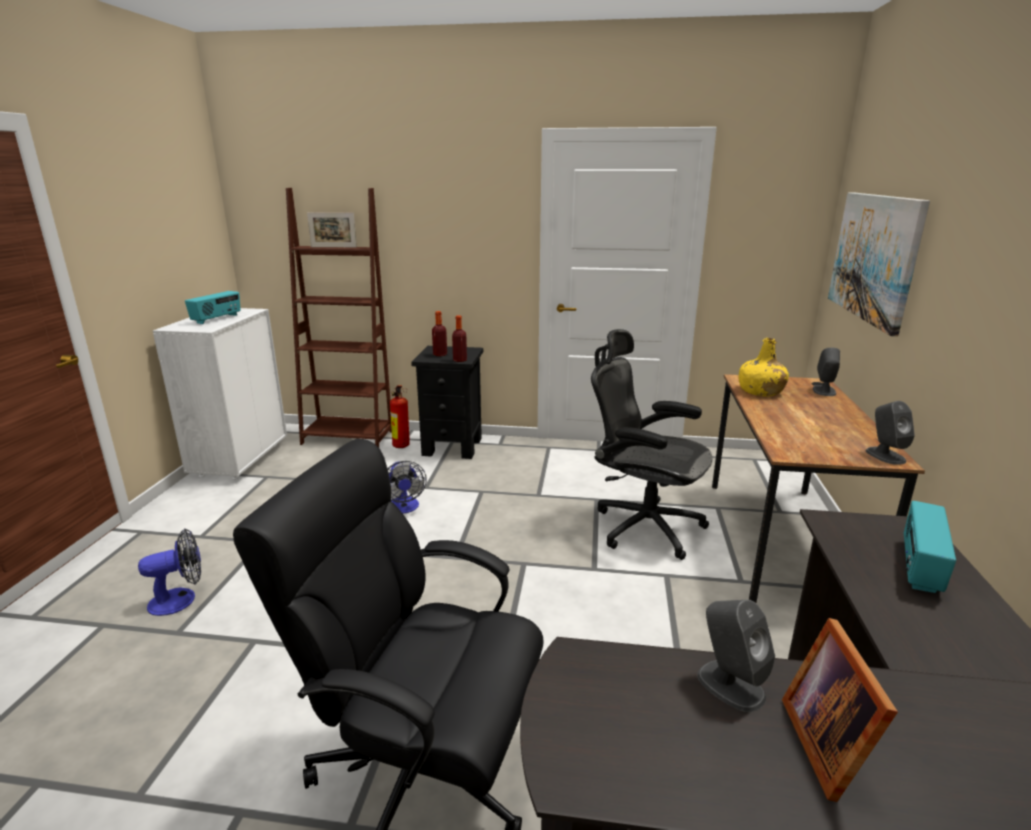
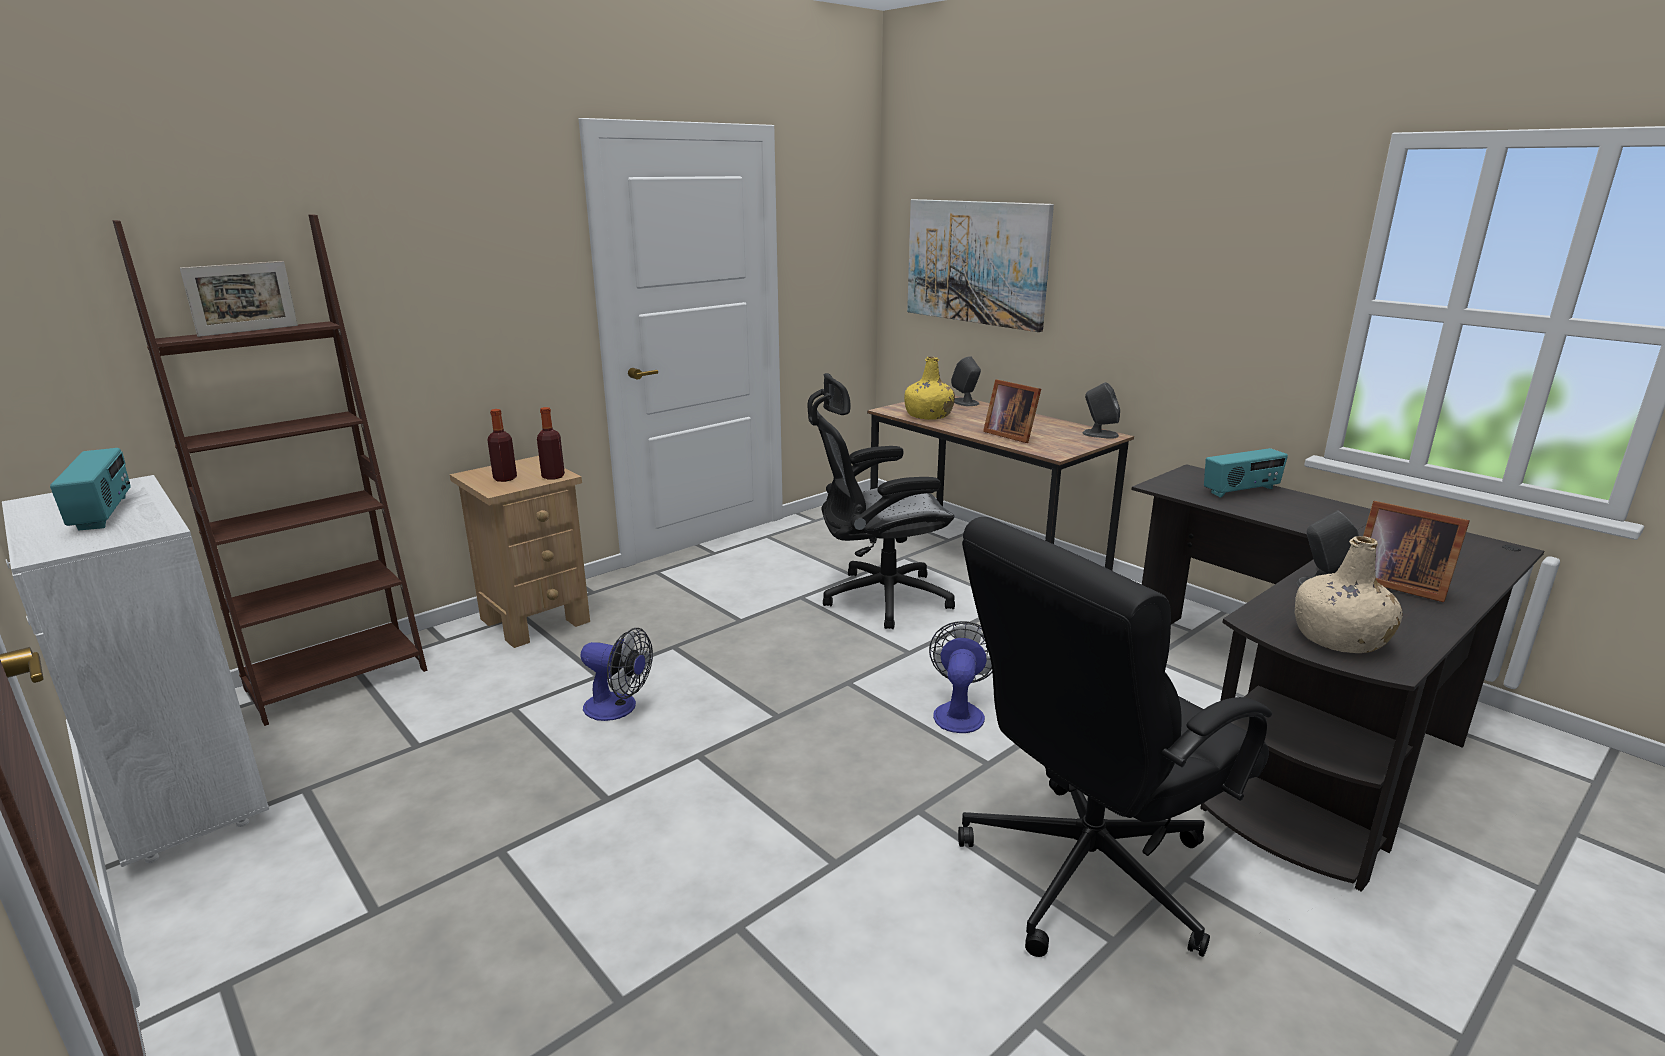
camera: 50 degrees left, 0 degrees up
fan [138,528,201,616] -> fan moved to [929,621,992,733]
fire extinguisher [390,385,410,448] -> none
black nightstand [411,346,483,459] -> beige nightstand [450,456,590,648]
radio [904,501,956,593] -> radio turned 90 degrees counterclockwise [1204,448,1288,498]
none -> picture frame [983,379,1041,443]
none -> beige bottle [1295,536,1403,653]

